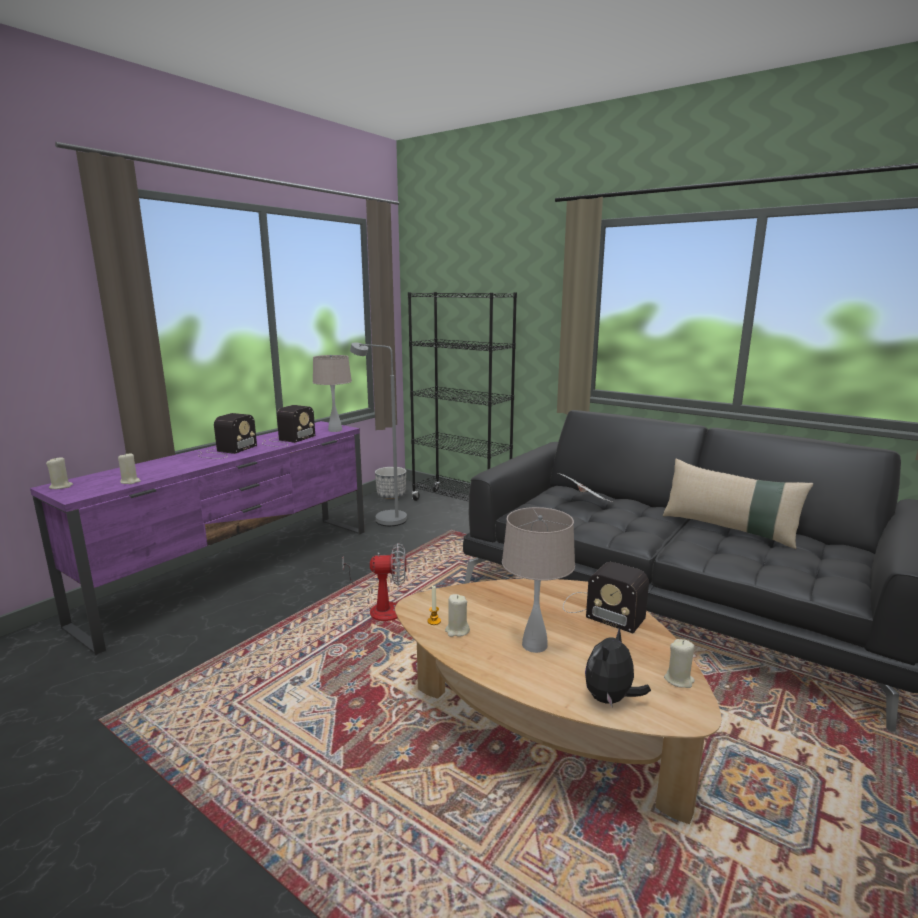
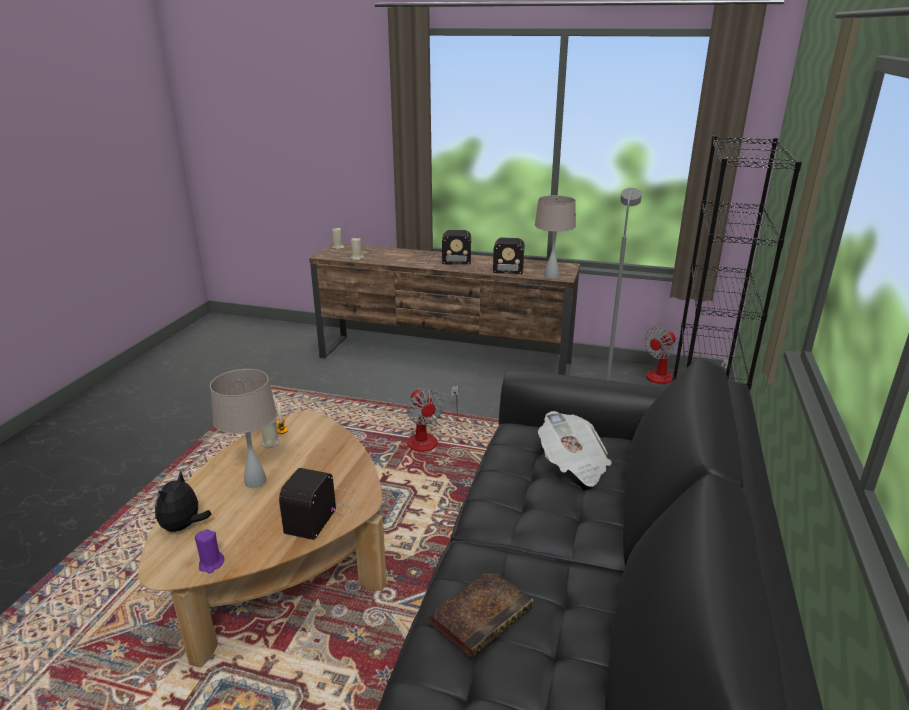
camera: 70 degrees right, 10 degrees up
purple tv stand [30,421,364,655] -> brown tv stand [309,243,580,375]
planter [375,467,406,499] -> fan [644,327,728,384]
plush toy [585,628,651,706] -> plush toy turned 90 degrees counterclockwise [155,471,211,532]
beige pillow [663,459,813,549] -> none
beige candle [664,639,695,688] -> purple candle [195,529,224,573]
none -> book [429,569,534,659]

